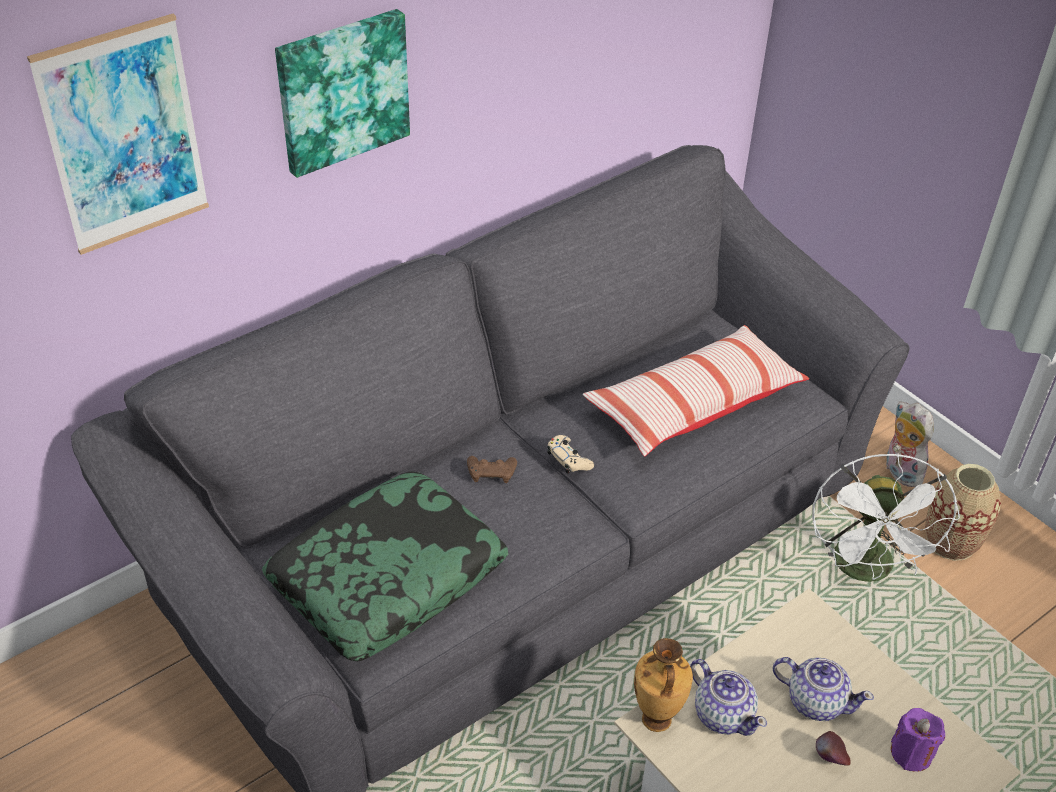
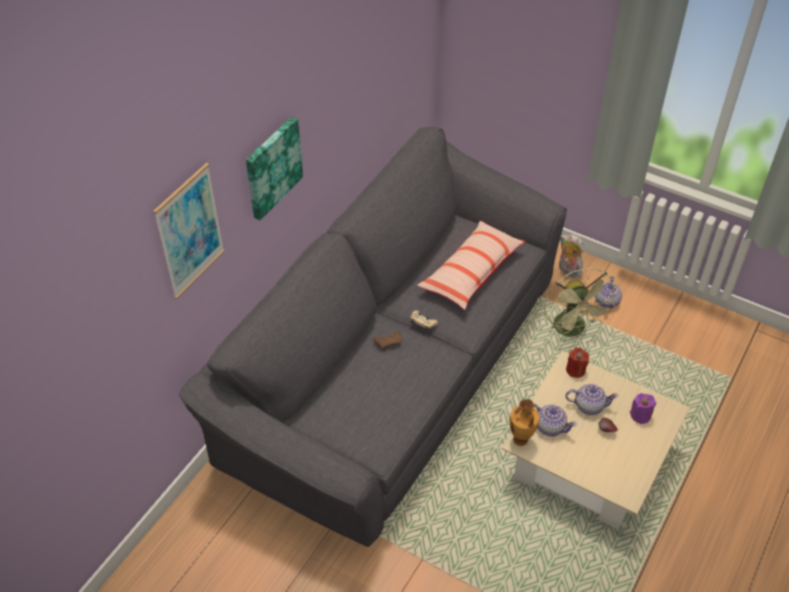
camera: 20 degrees left, 5 degrees up
pillow [262,471,508,661] -> none
white fan [812,453,960,582] -> green fan [544,268,618,337]
vase [925,464,1001,561] -> teapot [595,276,622,308]
none -> red candle [566,348,589,378]

